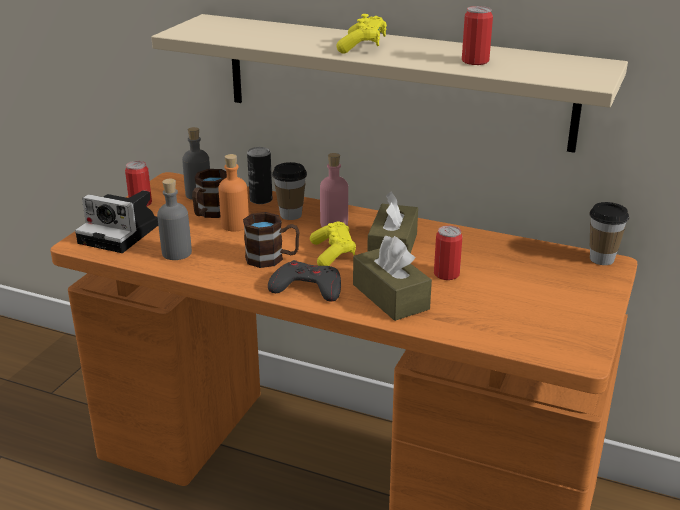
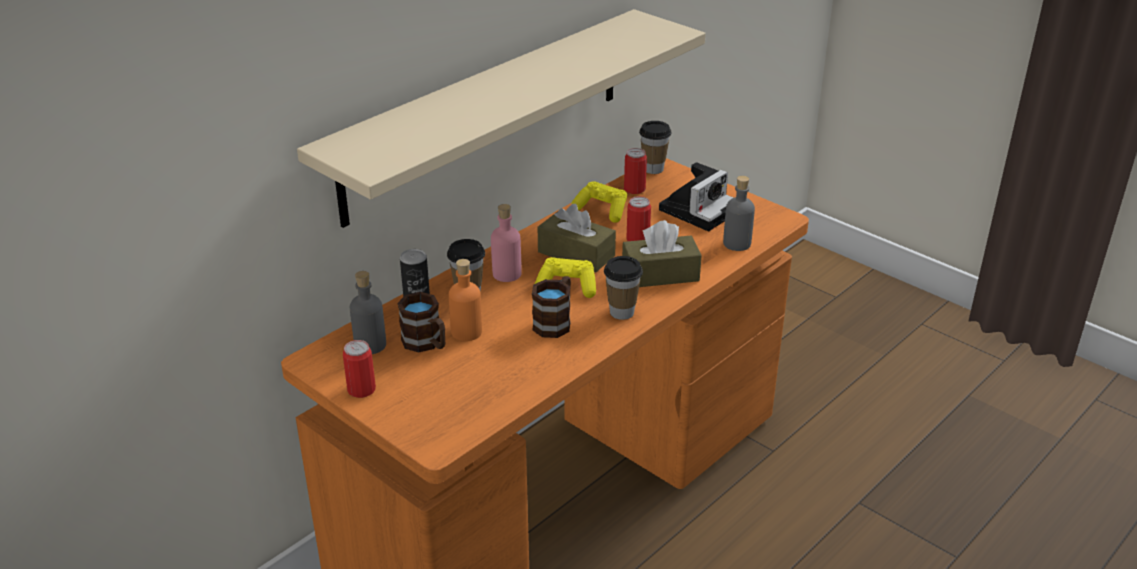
camera: 70 degrees left, 5 degrees up
camera [75,190,158,253] -> camera moved to [659,162,733,231]
grey bottle [157,179,192,260] -> grey bottle moved to [723,176,755,251]
grey game controller [268,260,341,302] -> cup [604,256,643,320]
yellow game controller [336,14,387,54] -> yellow game controller moved to [571,182,627,223]
can [462,6,493,65] -> can moved to [624,148,647,194]

